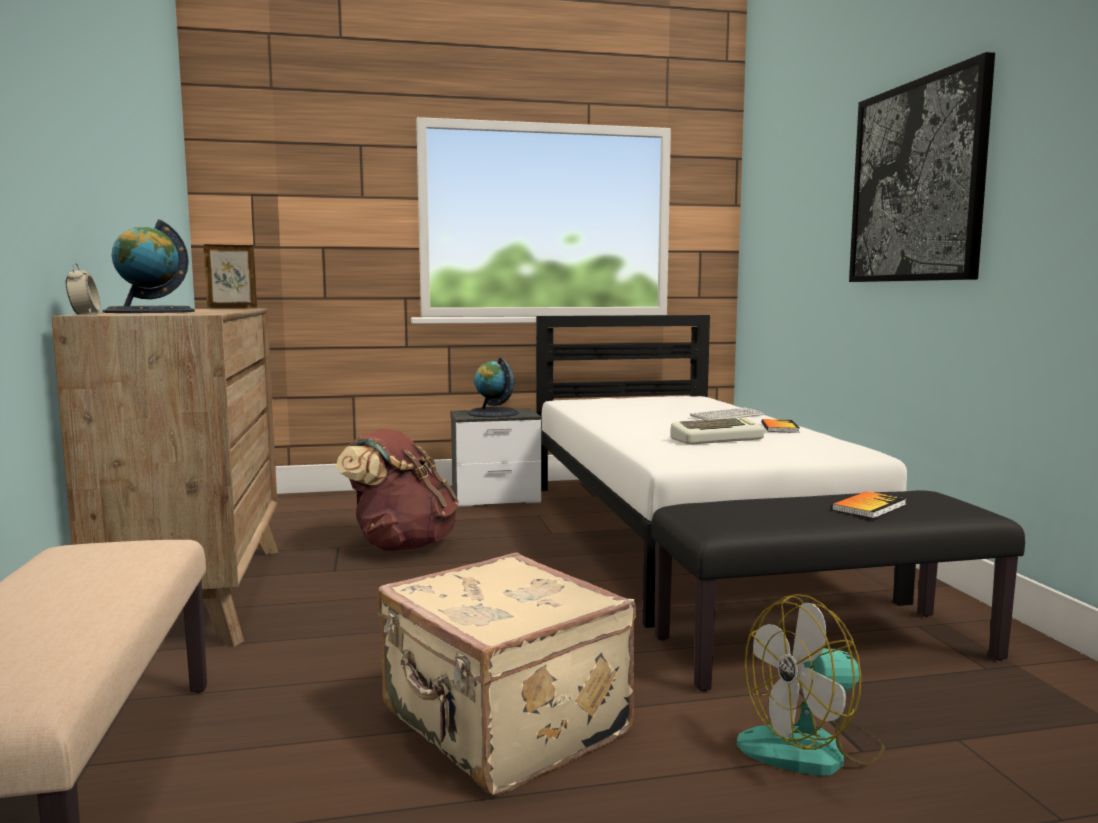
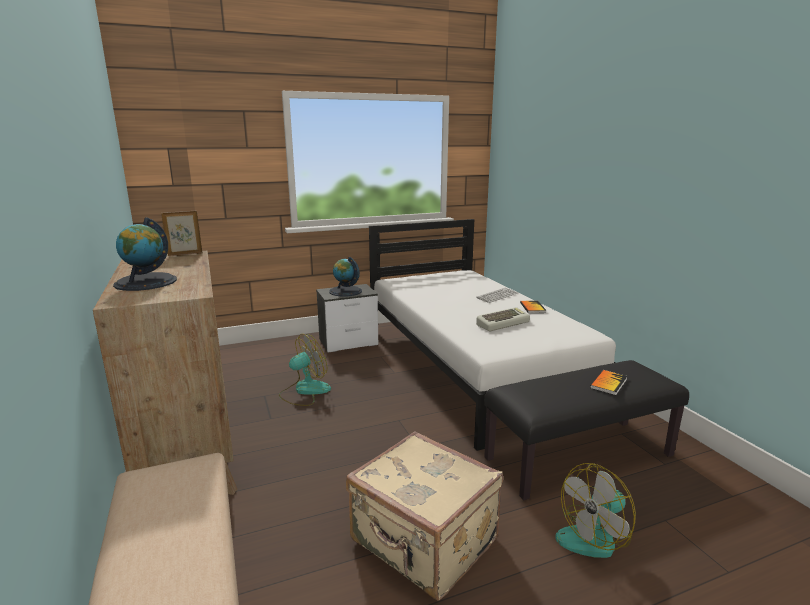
camera: 10 degrees left, 10 degrees up
alarm clock [66,263,101,314] -> none
brown backpack [336,429,459,551] -> fan [279,334,331,406]
picture [849,52,995,282] -> none

